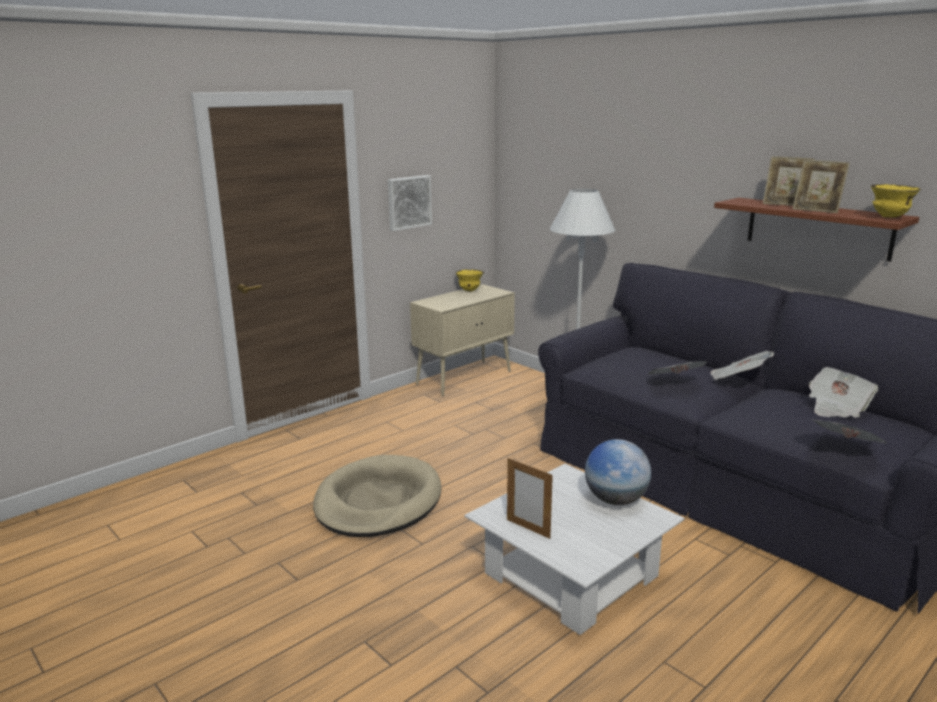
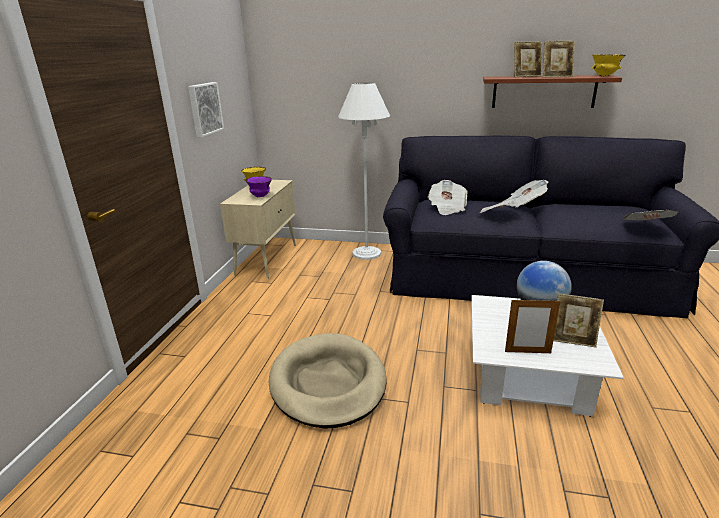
camera: 35 degrees left, 5 degrees up
newspaper [808,367,878,418] -> newspaper moved to [428,180,468,215]
none -> purple bowl [245,176,272,197]
none -> picture frame [553,293,604,348]

